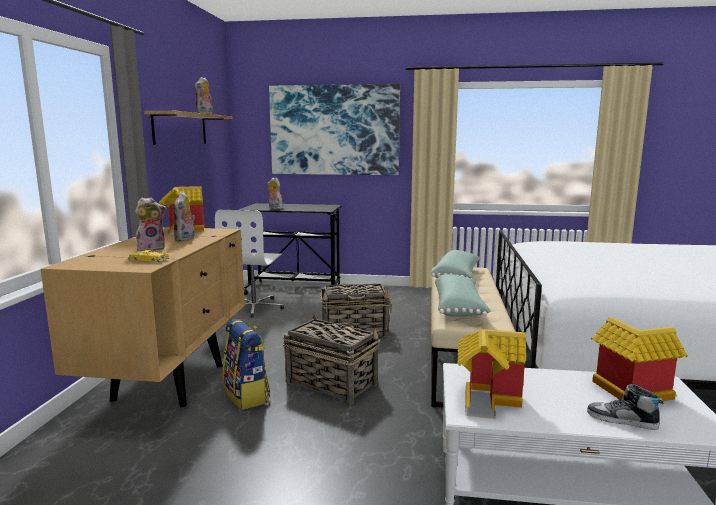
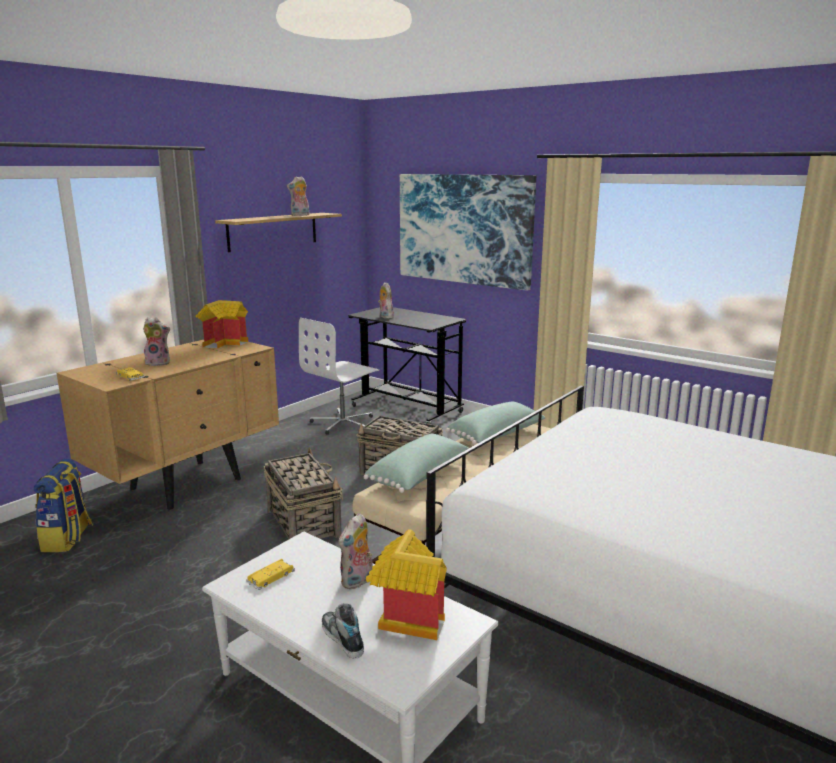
camera: 30 degrees right, 5 degrees up
plush toy [173,191,195,242] -> plush toy moved to [339,513,373,590]
backpack [223,319,270,410] -> backpack moved to [34,459,93,552]
toy house [457,329,526,419] -> yellow toy car [246,559,295,590]

